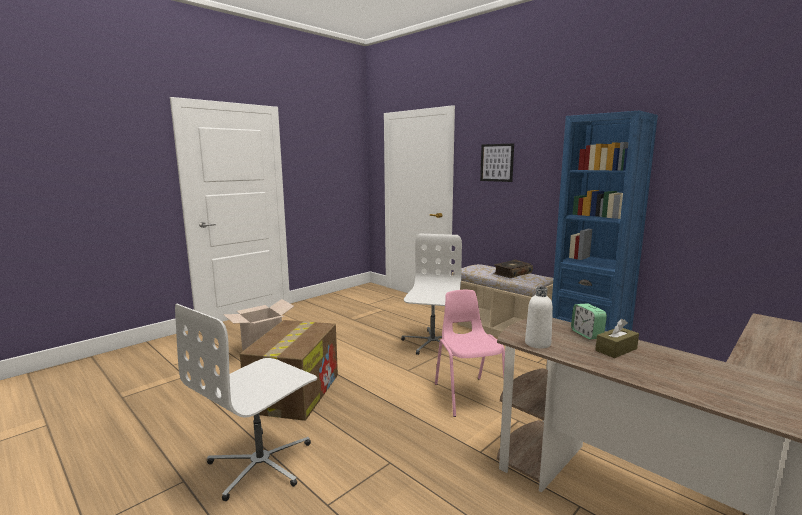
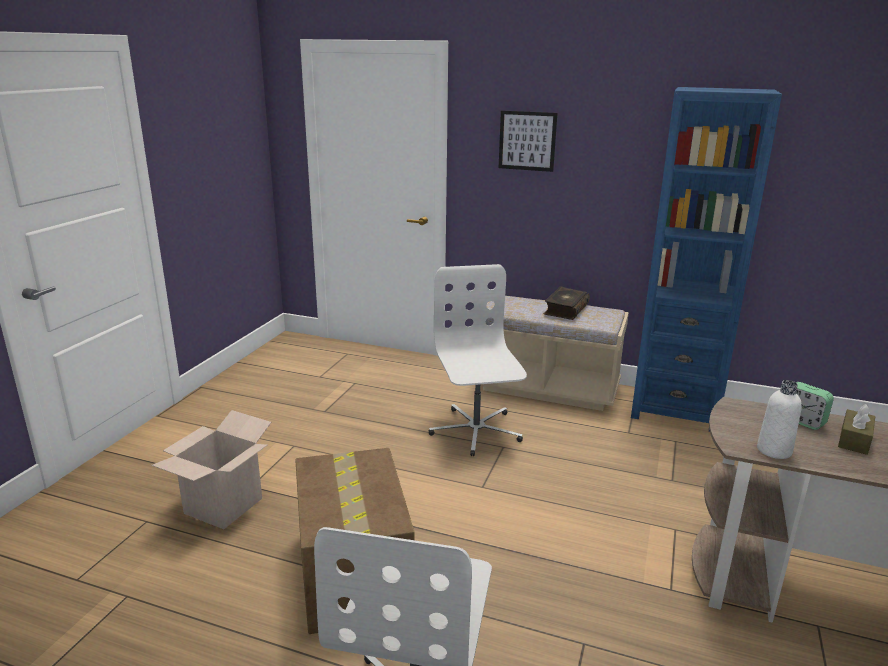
camera: 25 degrees left, 10 degrees up
pink chair [435,290,505,417] -> none

